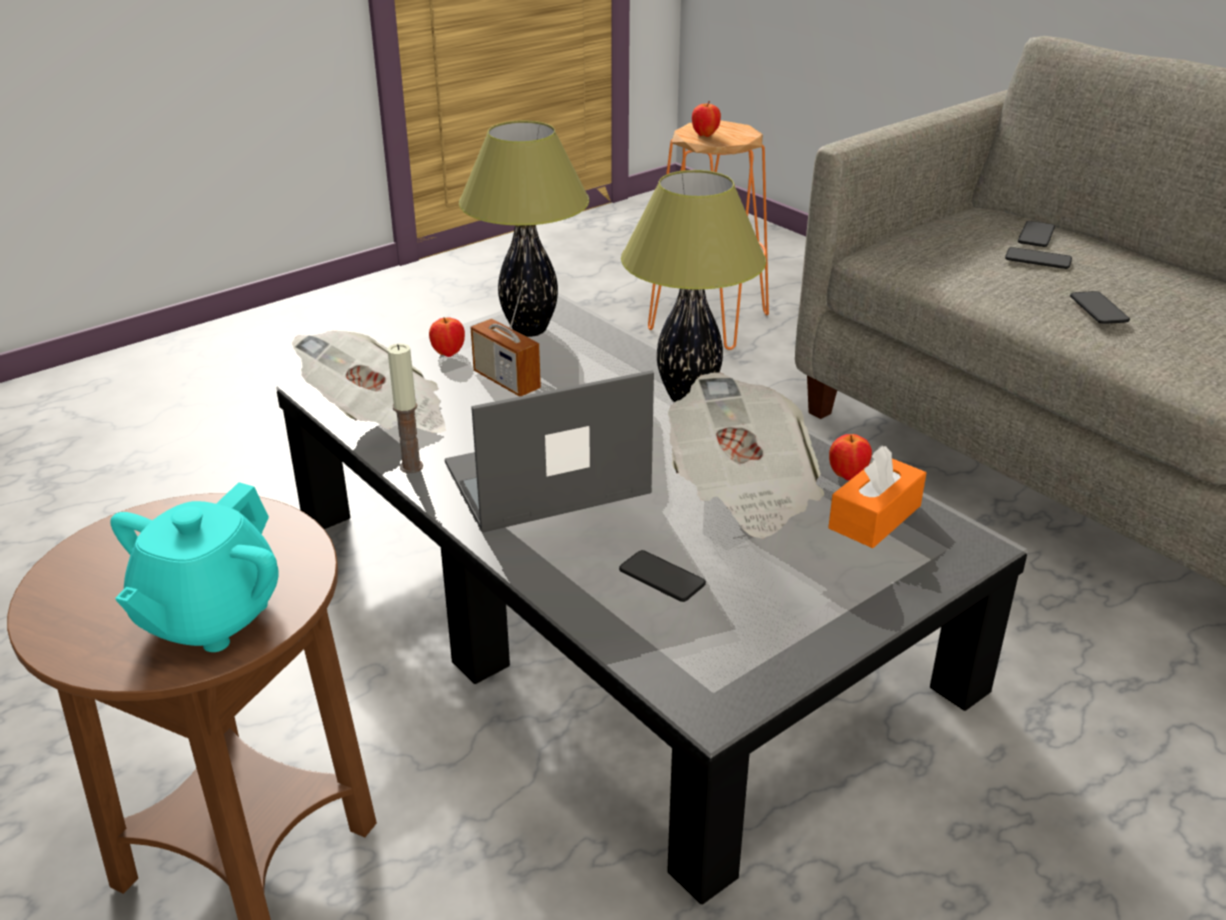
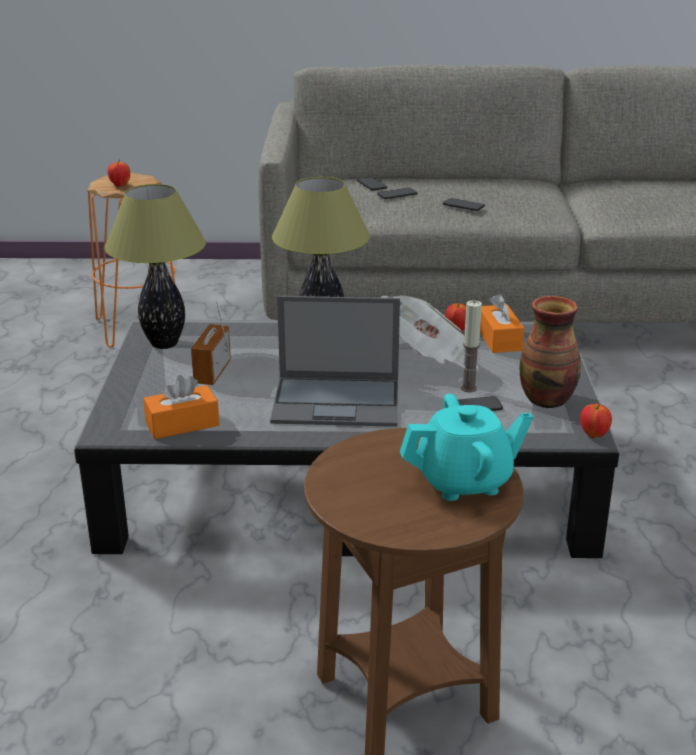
camera: 50 degrees left, 5 degrees down
turquoise teapot [110,482,279,652] -> turquoise teapot turned 75 degrees counterclockwise [400,394,533,501]
newspaper [292,331,446,433] -> orange tissue box [143,375,219,439]
candle [387,344,423,473] -> candle moved to [461,300,482,392]
apple [429,317,465,357] -> apple moved to [580,404,612,438]
laptop [445,370,654,533] -> laptop turned 105 degrees counterclockwise [270,296,400,427]
radio [471,280,541,397] -> radio turned 105 degrees clockwise [191,301,231,385]
none -> vase [520,296,581,408]

